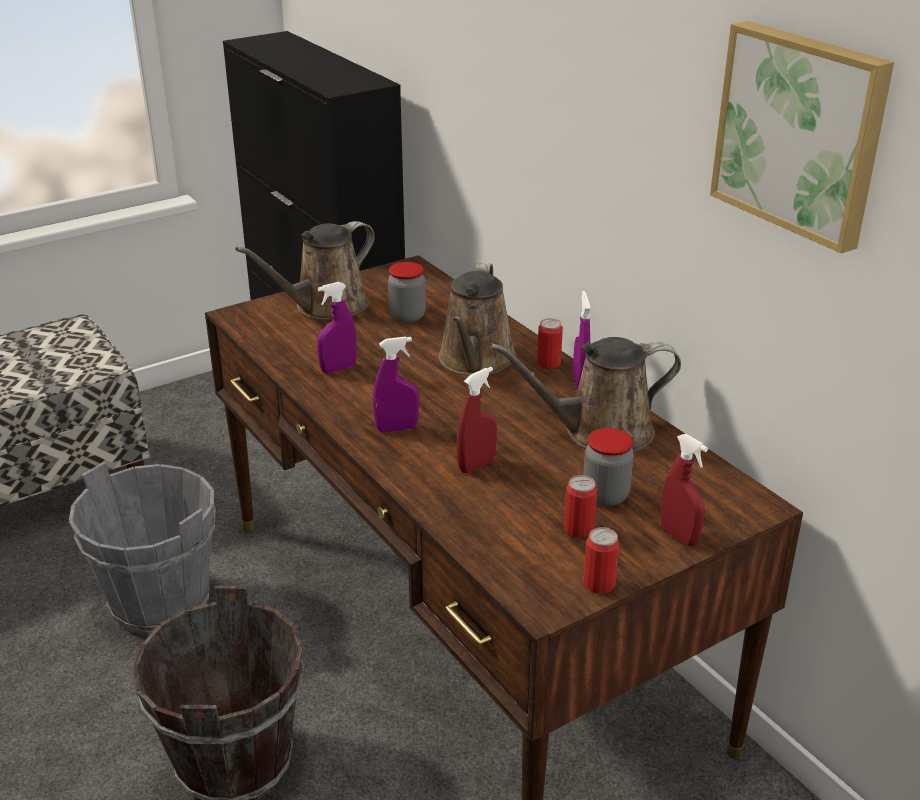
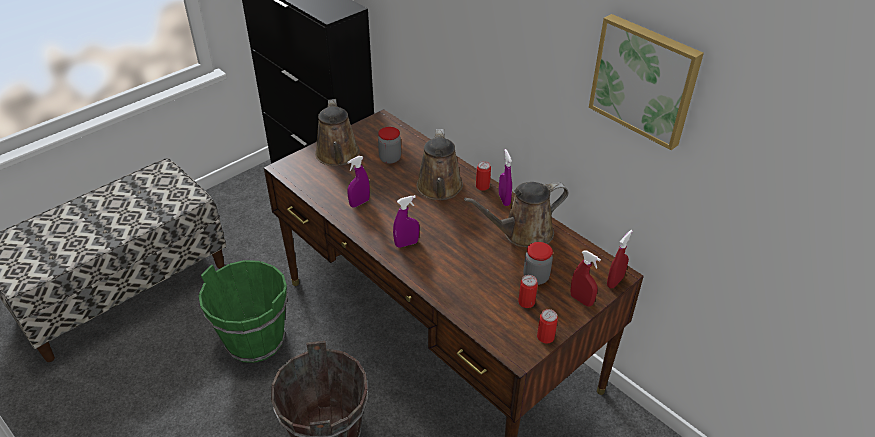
camera: 10 degrees left, 10 degrees up
grey bucket [69,462,215,635] -> green bucket [199,260,288,363]
brown watering can [235,221,375,320] -> brown watering can turned 45 degrees counterclockwise [315,99,360,166]
red spray bottle [456,367,497,473] -> red spray bottle moved to [607,230,633,288]

